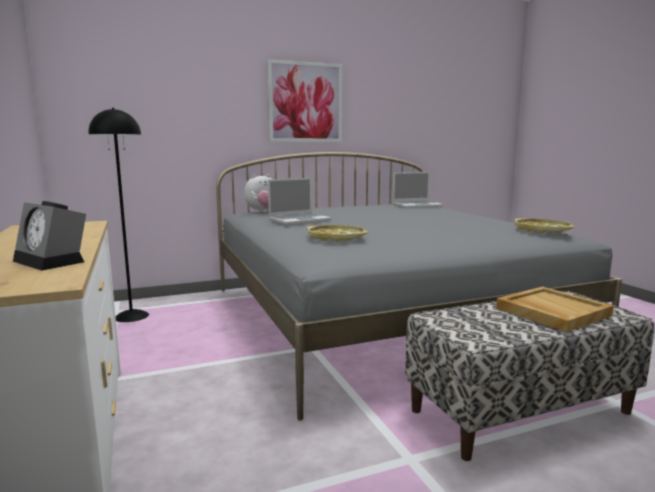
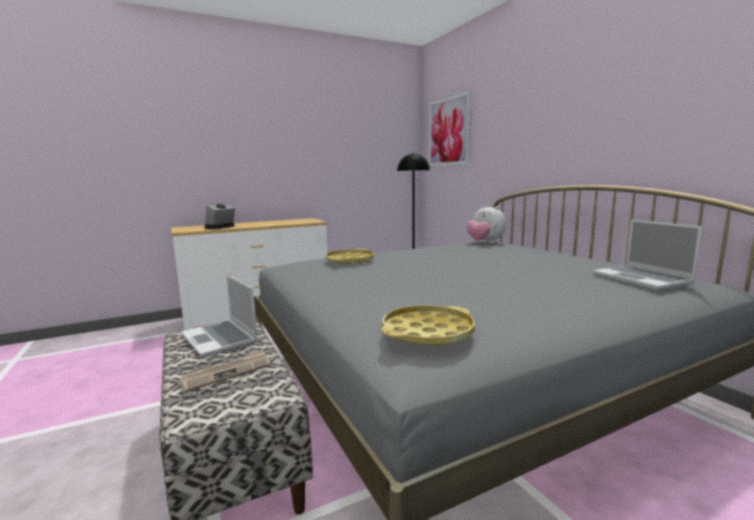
camera: 85 degrees right, 0 degrees up
picture [267,59,342,142] -> picture moved to [429,91,471,166]
laptop [268,178,331,225] -> laptop moved to [181,274,258,358]
beige tray [496,287,613,332] -> newspaper [178,350,270,392]

